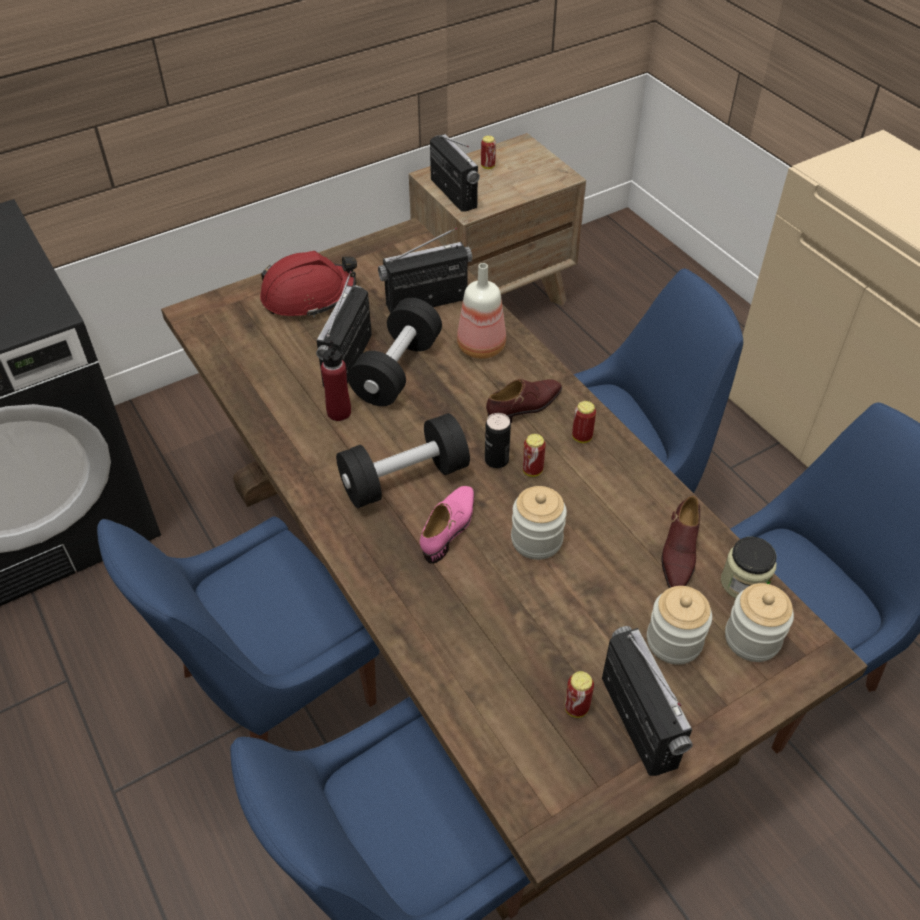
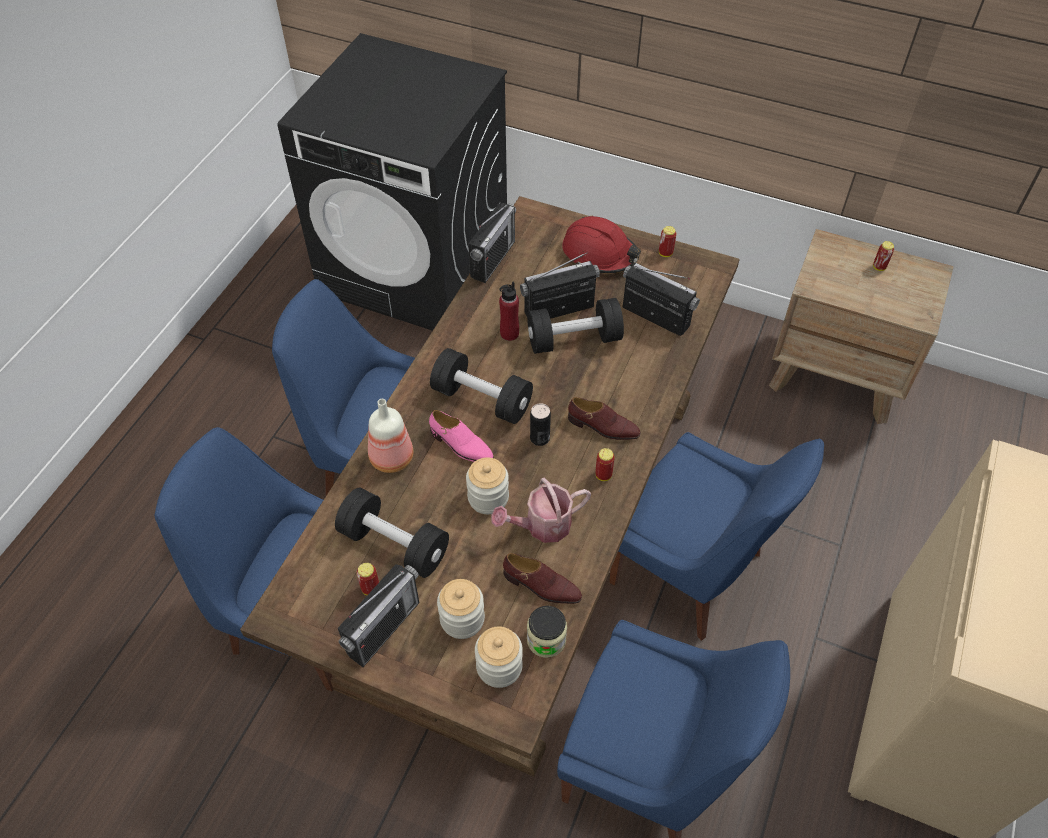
camera: 55 degrees right, 5 degrees up
pink shoe [420,486,474,564] -> pink shoe turned 45 degrees clockwise [429,410,494,462]
radio [430,134,480,212] -> radio moved to [468,203,516,283]
bottle [457,263,506,359] -> bottle moved to [368,399,413,473]
can [522,434,546,477] -> can moved to [659,226,676,257]
brown shoe [661,496,700,588] -> brown shoe turned 135 degrees counterclockwise [503,553,582,604]
none -> black dumbbell [335,488,449,578]
none -> watering can [491,478,591,543]

